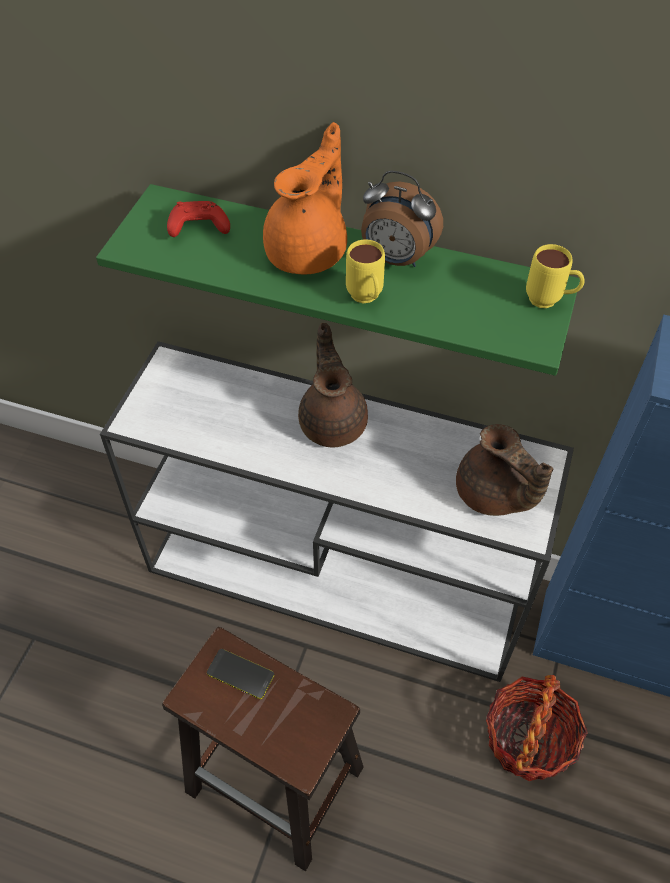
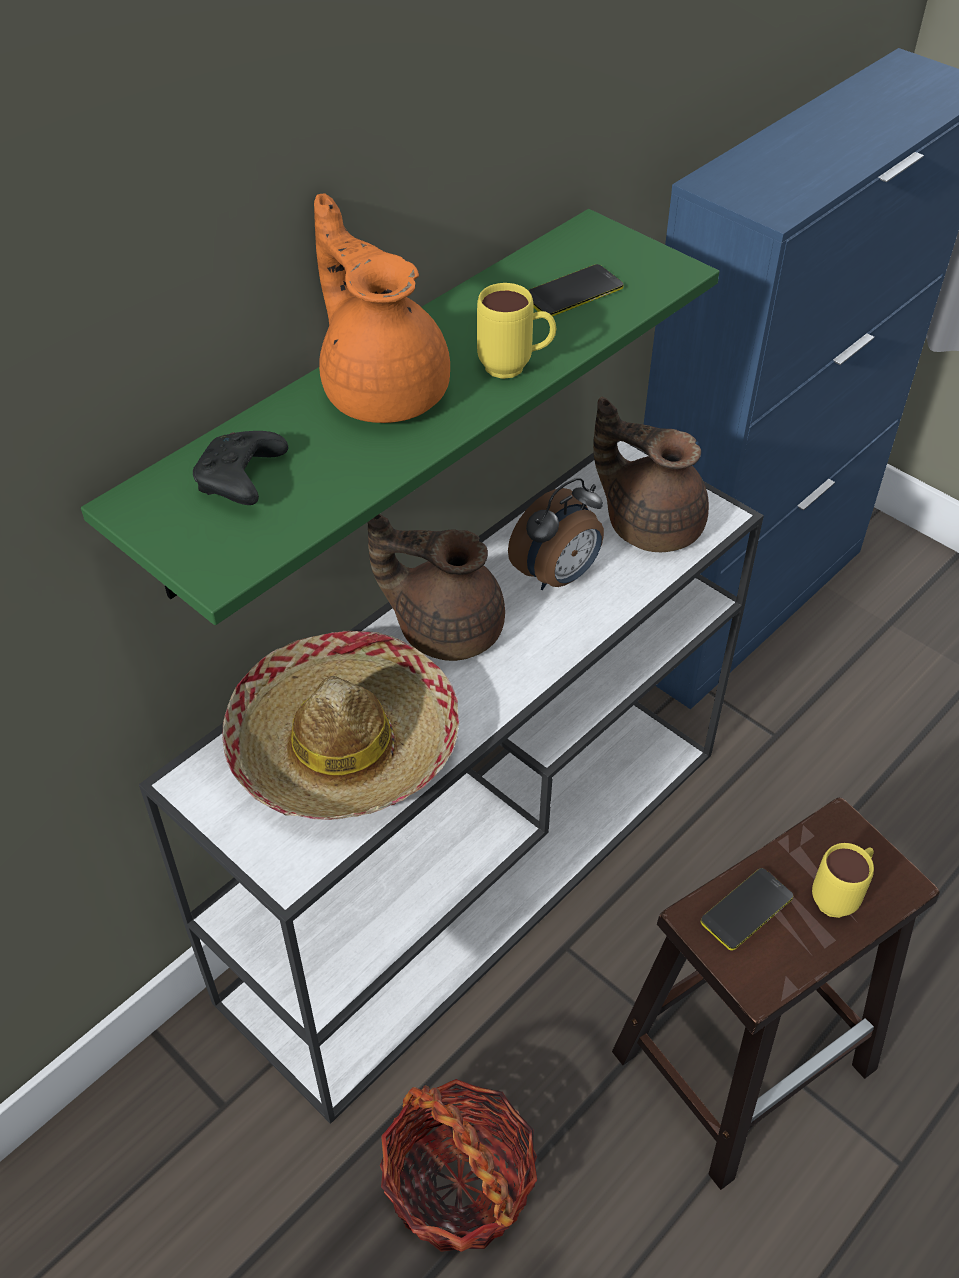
camera: 65 degrees left, 5 degrees down
red game controller [167,201,230,237] -> black game controller [193,431,288,505]
alarm clock [361,171,443,267] -> alarm clock moved to [508,478,604,590]
brown teapot [456,424,553,516] -> brown teapot turned 135 degrees counterclockwise [593,397,709,552]
basket [486,675,588,781] -> basket moved to [380,1079,537,1252]
yellow mug [526,244,585,308] -> yellow mug moved to [812,843,874,918]
none -> hat [222,631,459,820]
none -> phone [528,264,624,317]

